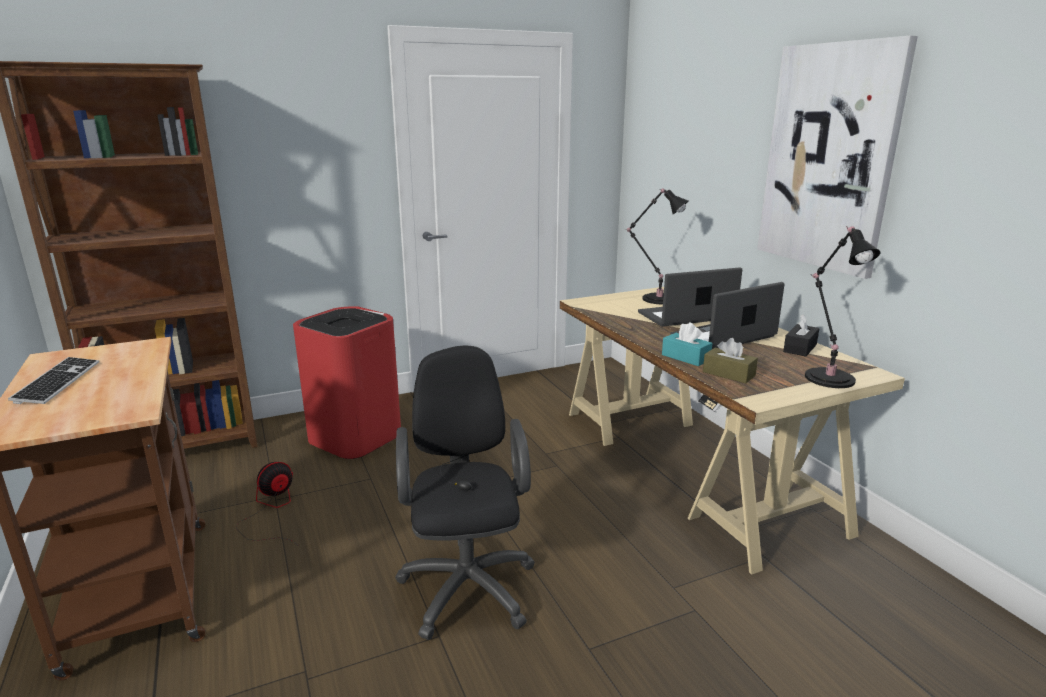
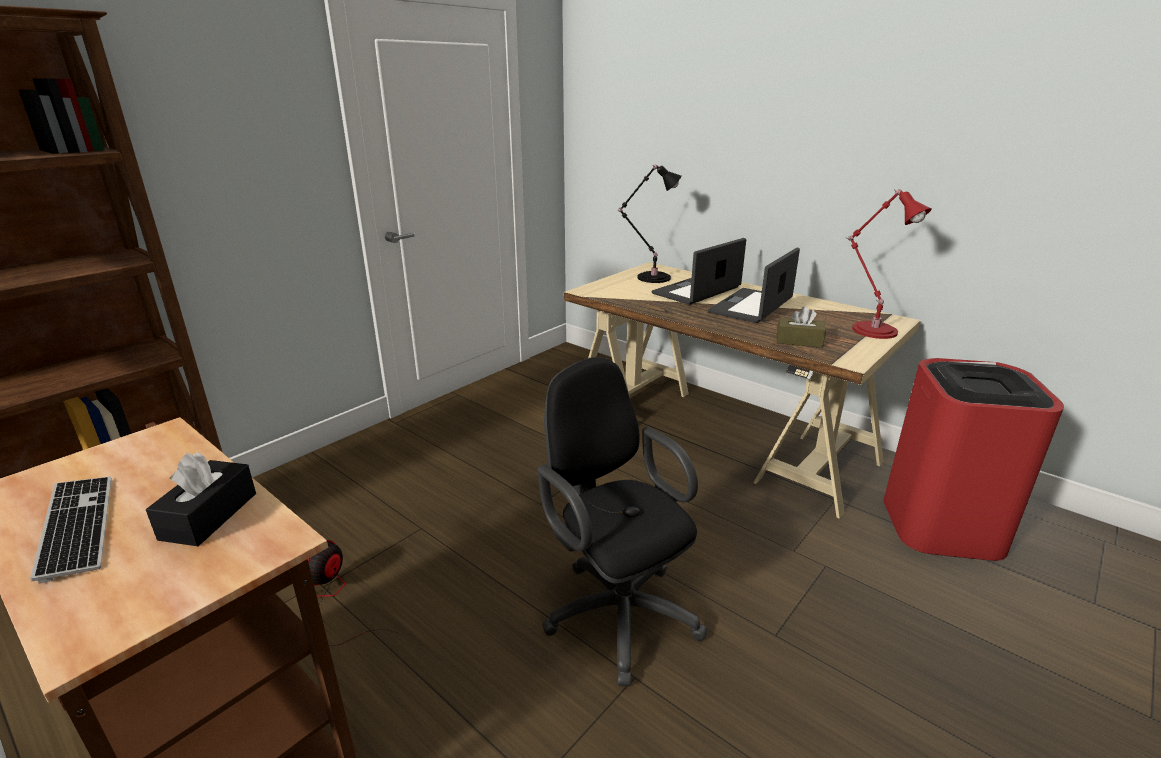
camera: 25 degrees left, 5 degrees up
red trash can [293,306,401,459] -> red trash can moved to [884,358,1064,561]
turquoise tissue box [662,322,712,366] -> none
picture [757,36,918,279] -> none
black tissue box [783,314,819,357] -> black tissue box moved to [146,452,256,546]
black table lamp [805,226,880,388] -> red table lamp [848,189,932,339]

